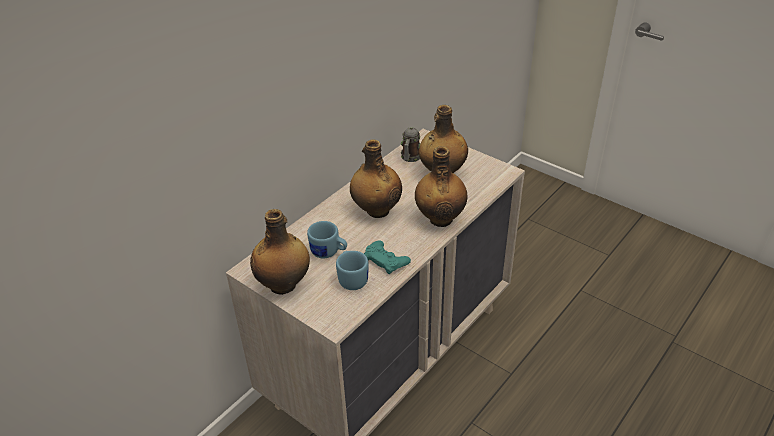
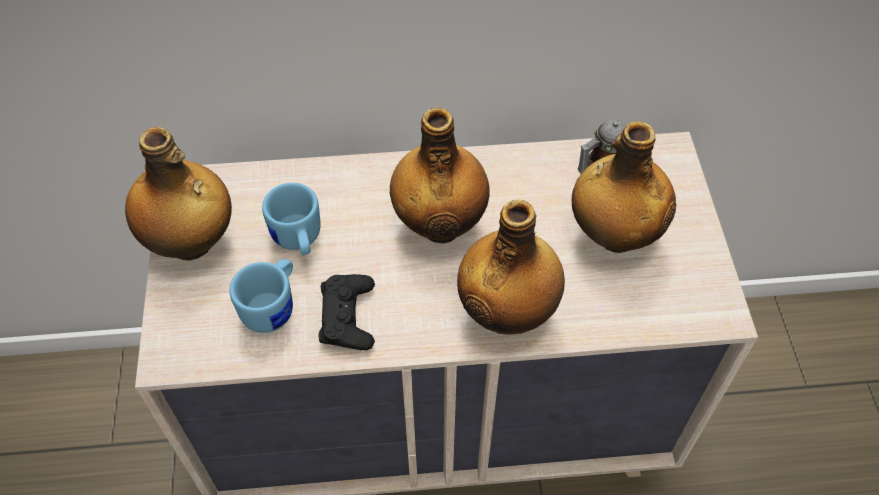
camera: 45 degrees right, 15 degrees up
turquoise game controller [364,240,411,274] -> black game controller [318,274,375,350]

